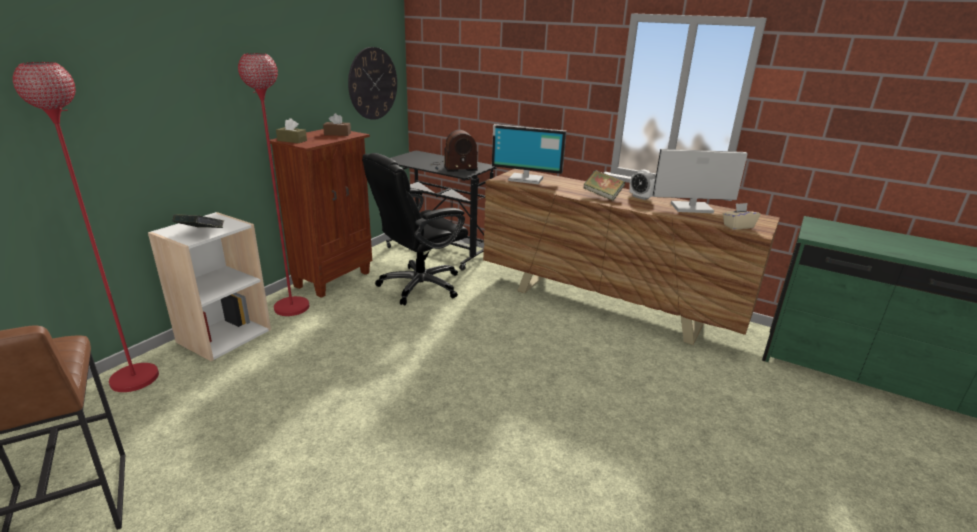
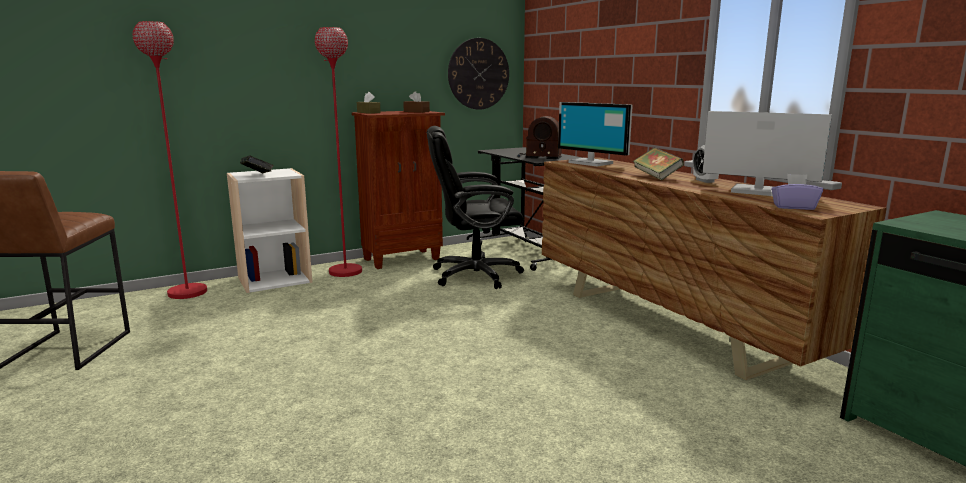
camera: 30 degrees right, 10 degrees down
beige tissue box [723,203,760,230] -> purple tissue box [771,174,823,210]

